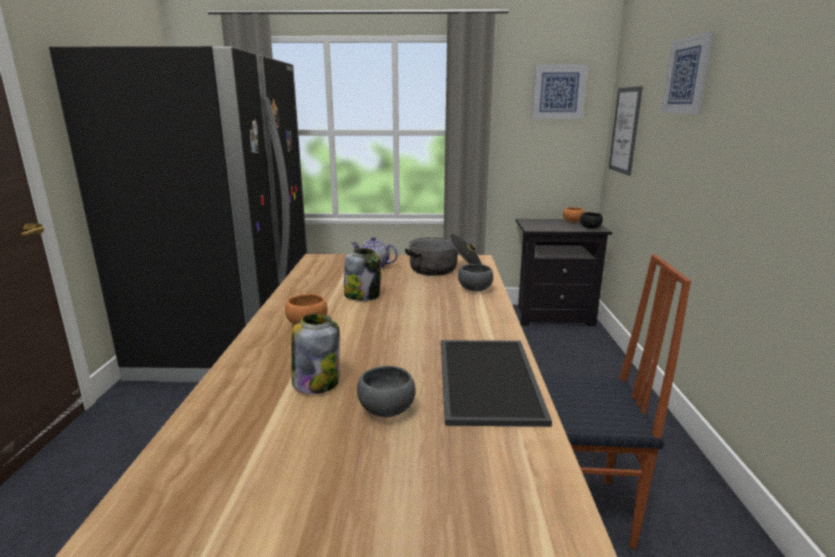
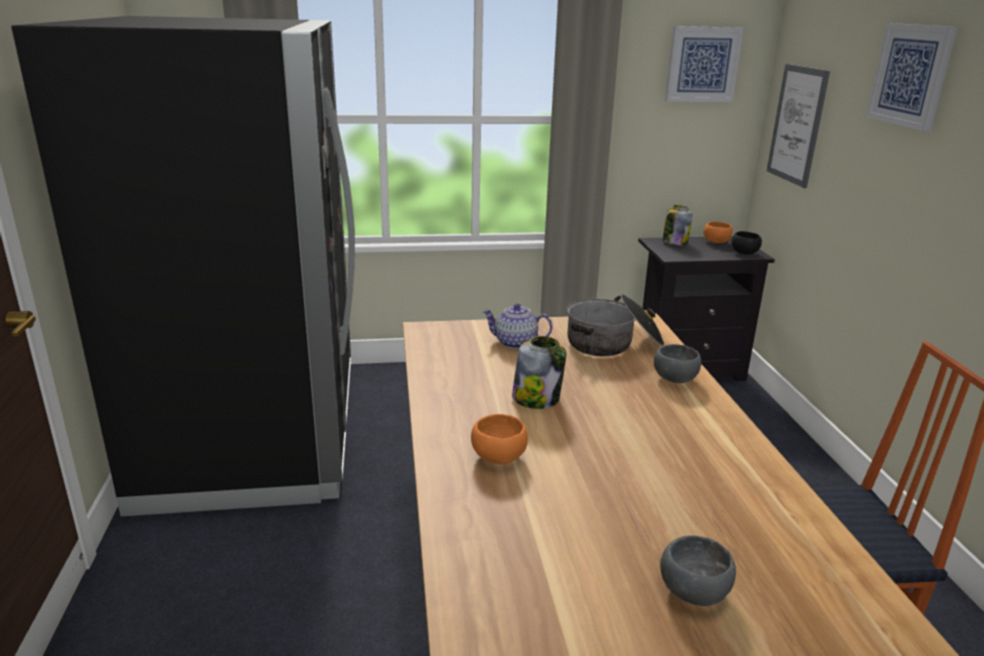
camera: 10 degrees left, 5 degrees up
jar [291,314,340,394] -> jar moved to [663,205,692,245]
tray [441,340,552,427] -> none

